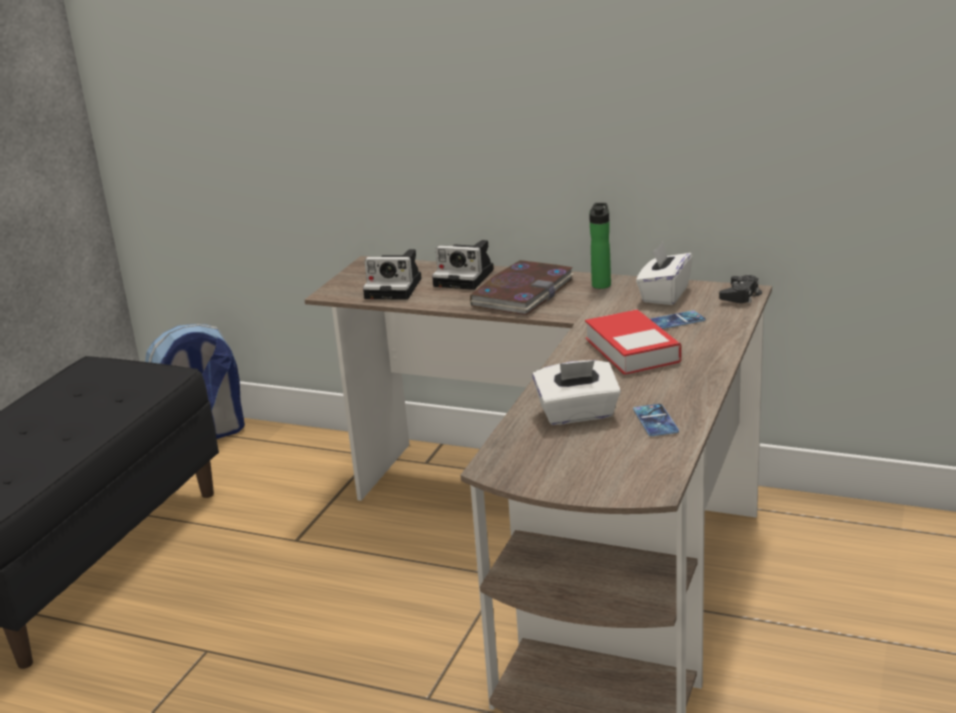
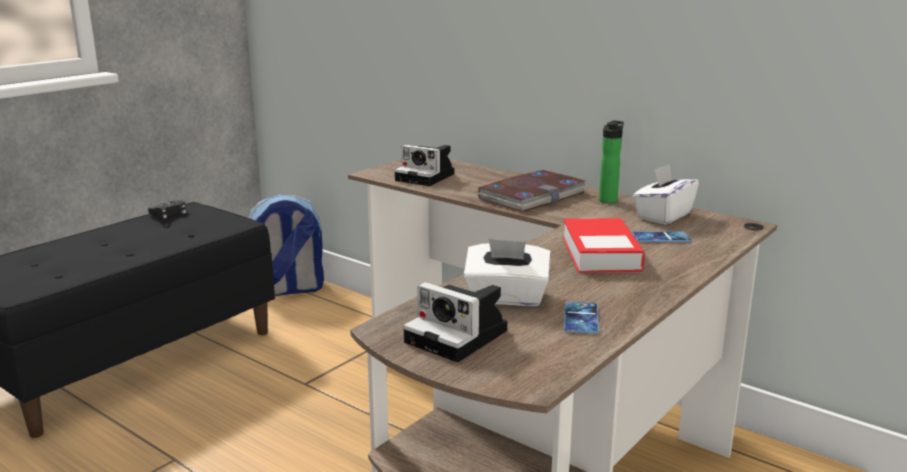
camera: 15 degrees right, 5 degrees down
camera [432,240,494,290] -> camera moved to [403,282,508,362]
black game controller [719,275,759,303] -> black game controller moved to [148,200,186,218]

